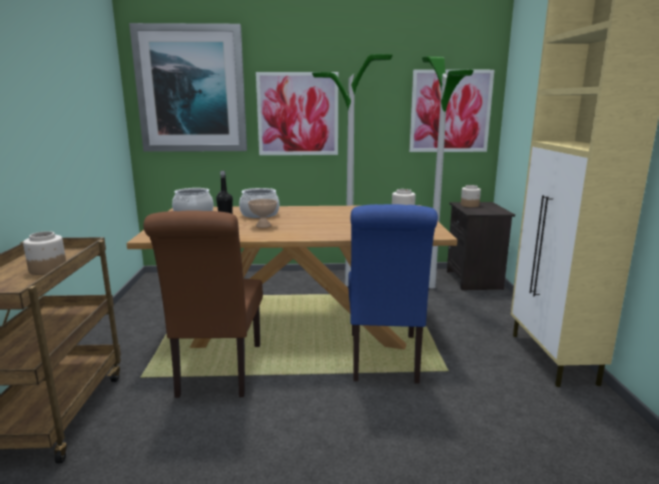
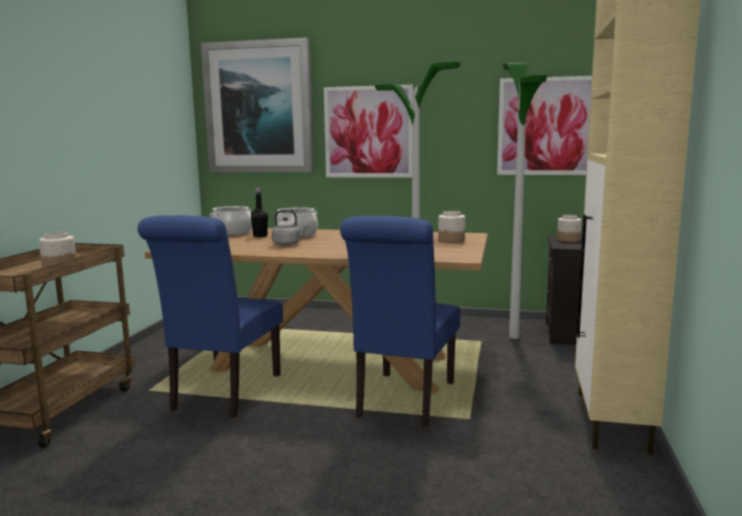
camera: 15 degrees right, 5 degrees down
brown chair [143,211,263,398] -> blue chair [137,215,283,417]
beige bowl [248,199,277,228] -> grey kettle [272,210,308,246]

